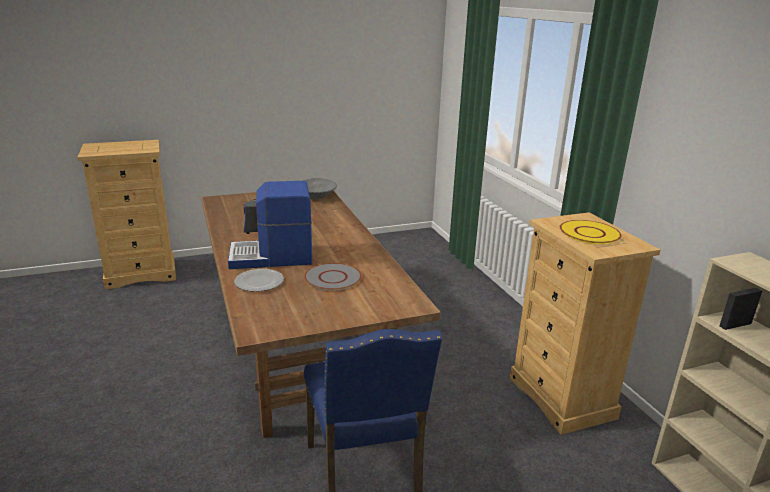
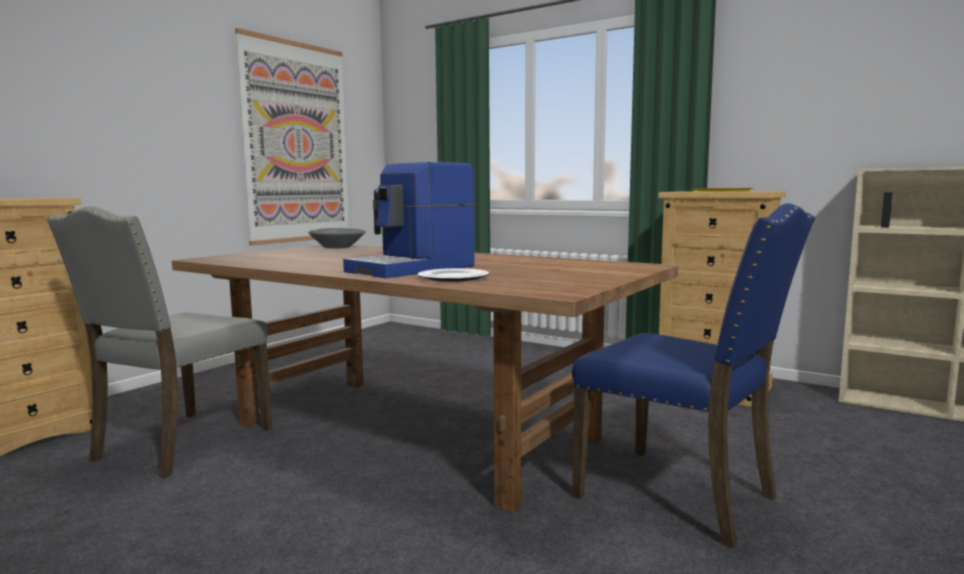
camera: 35 degrees left, 15 degrees down
grey plate [304,263,362,291] -> none
none -> grey chair [46,206,273,478]
none -> picture [235,28,349,246]

